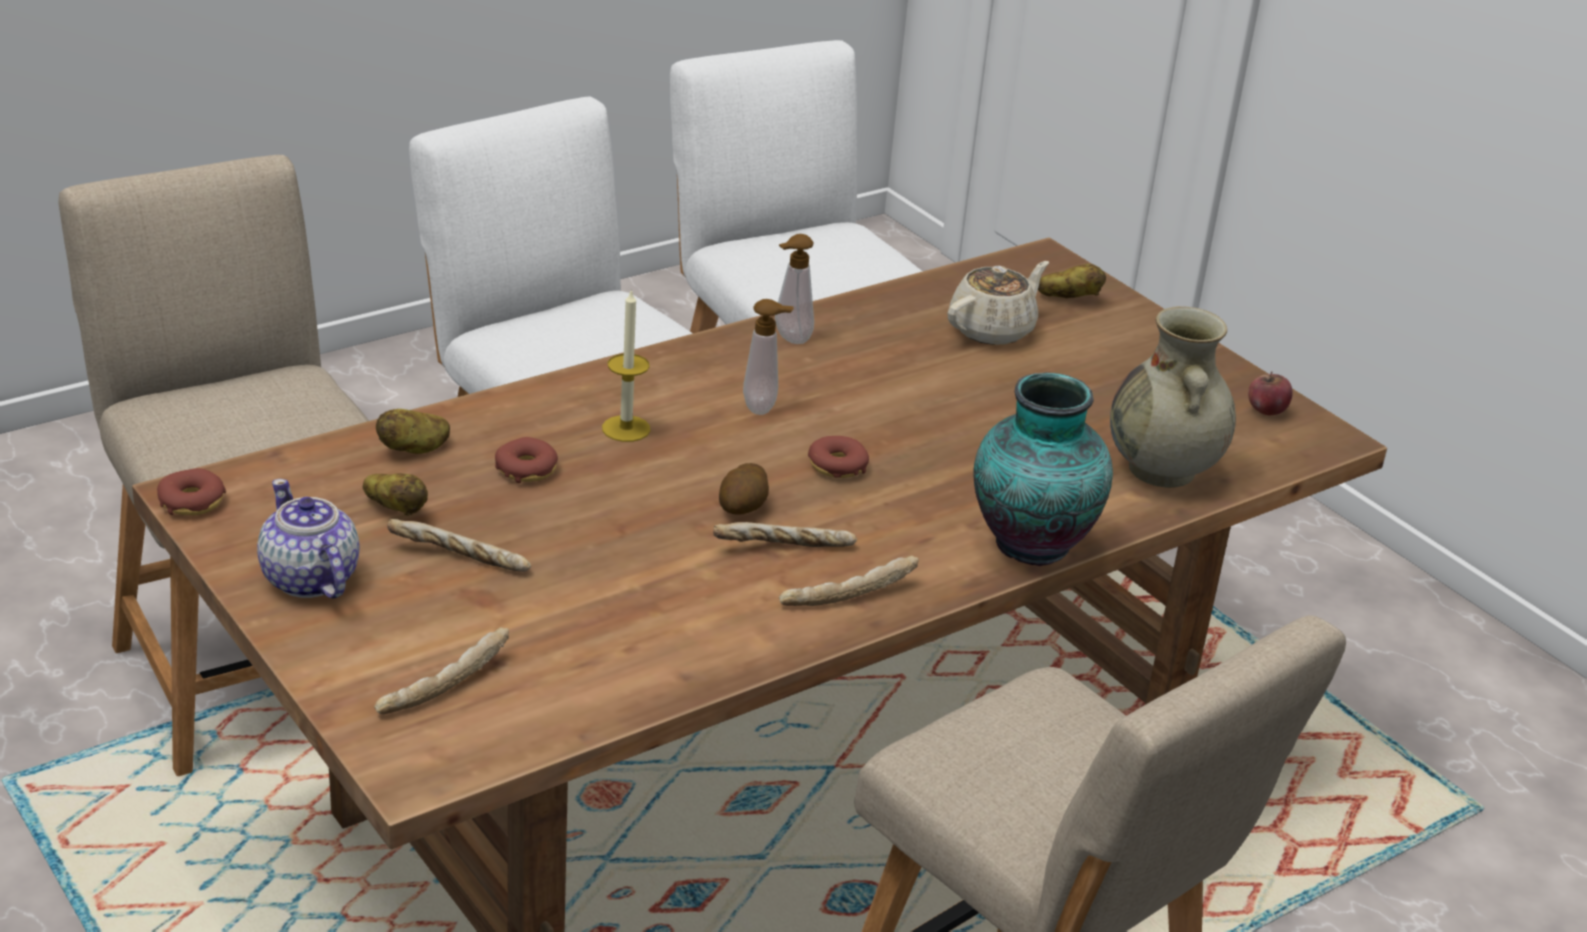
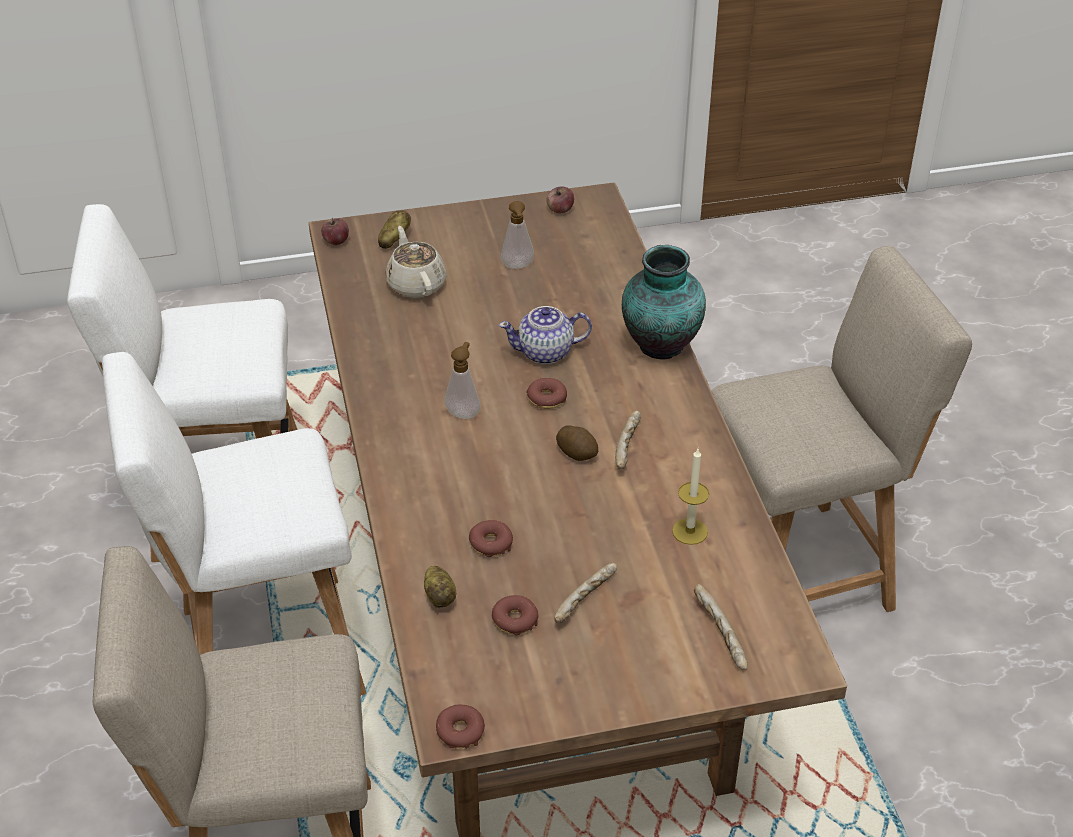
camera: 65 degrees left, 10 degrees up
teapot [257,479,359,599] -> teapot moved to [499,306,592,364]
potato [362,473,428,516] -> donut [492,595,539,635]
candle [602,289,650,442] -> candle moved to [672,449,709,545]
soap dispenser [775,234,814,344] -> soap dispenser moved to [501,201,534,269]
bread [779,555,919,606] -> none
beige vase [1110,306,1236,488] -> none
none -> apple [321,218,349,245]

